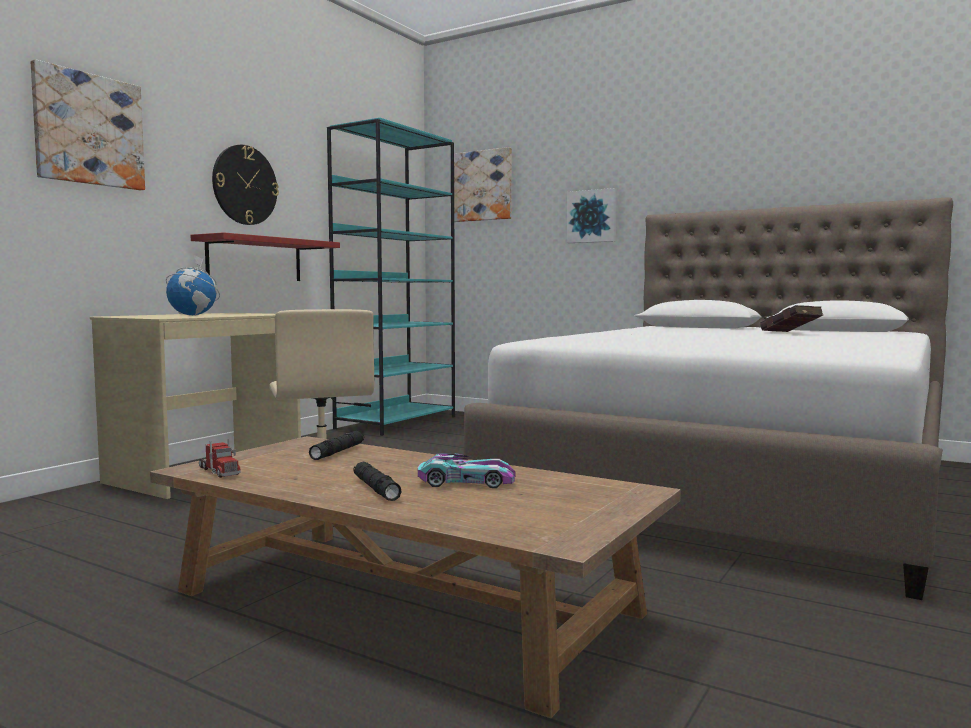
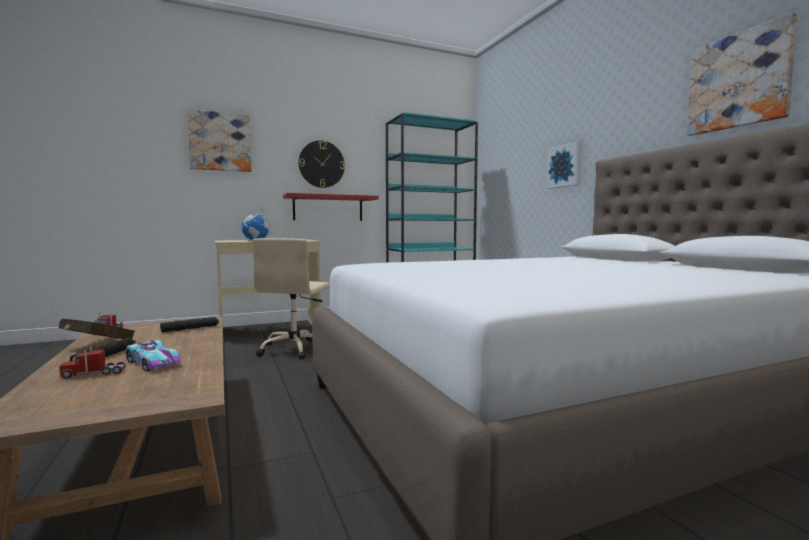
camera: 35 degrees right, 0 degrees up
picture [454,147,512,222] -> picture moved to [687,12,797,136]
red book [760,305,823,332] -> red book moved to [59,319,135,339]
none -> toy truck [59,346,126,379]

